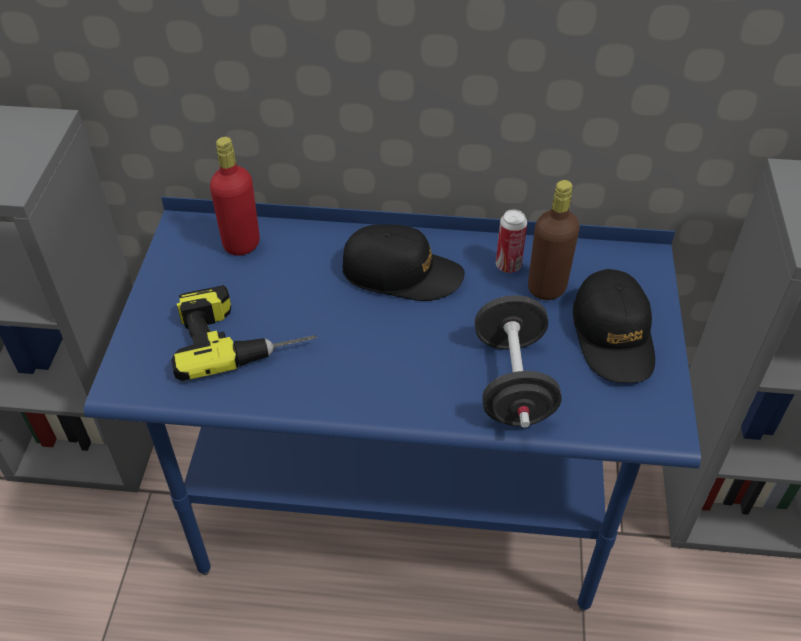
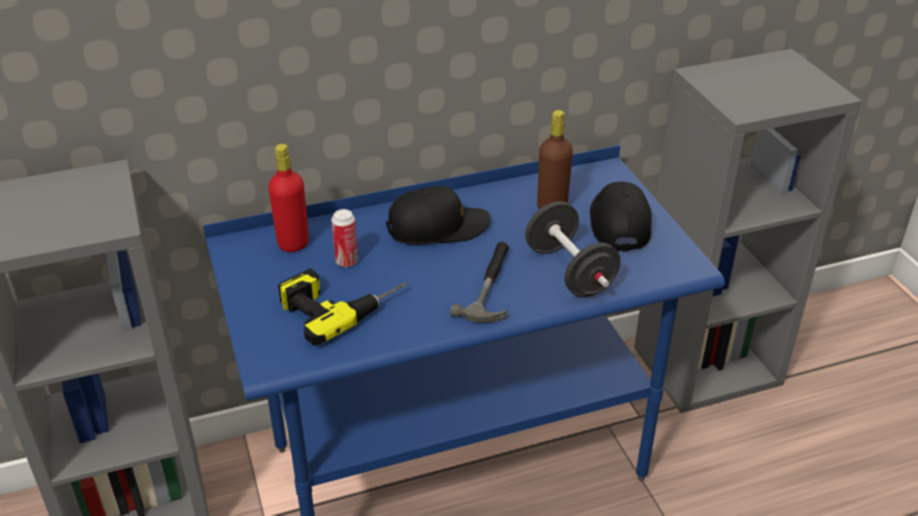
camera: 25 degrees left, 10 degrees down
can [496,209,527,273] -> can moved to [331,209,358,267]
black cap [573,269,655,383] -> black cap turned 150 degrees counterclockwise [590,182,652,252]
none -> hammer [450,242,509,323]

